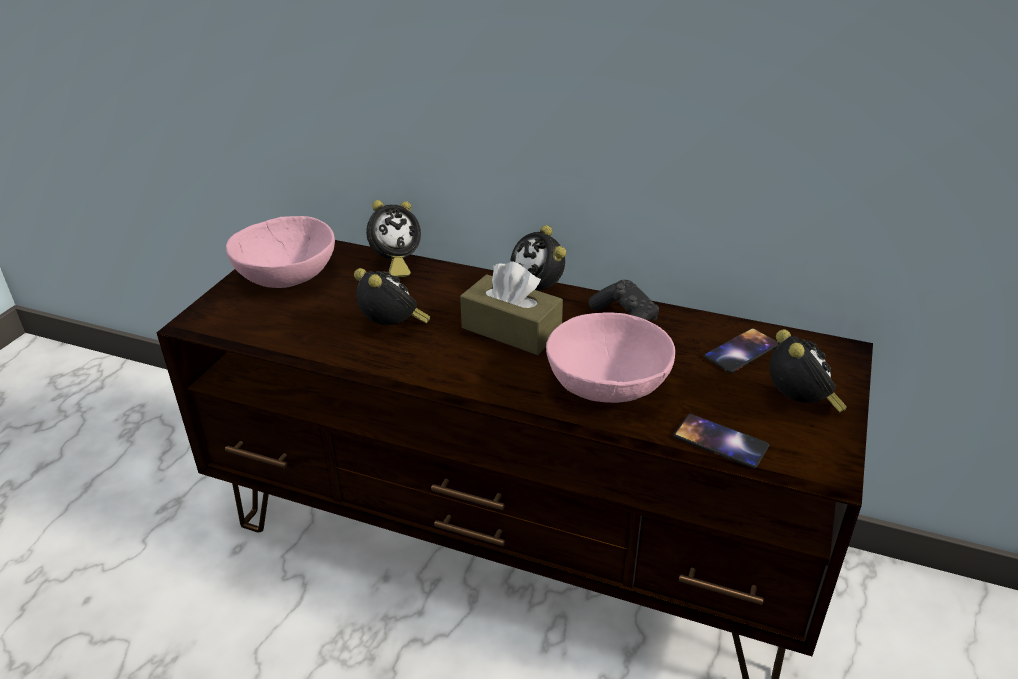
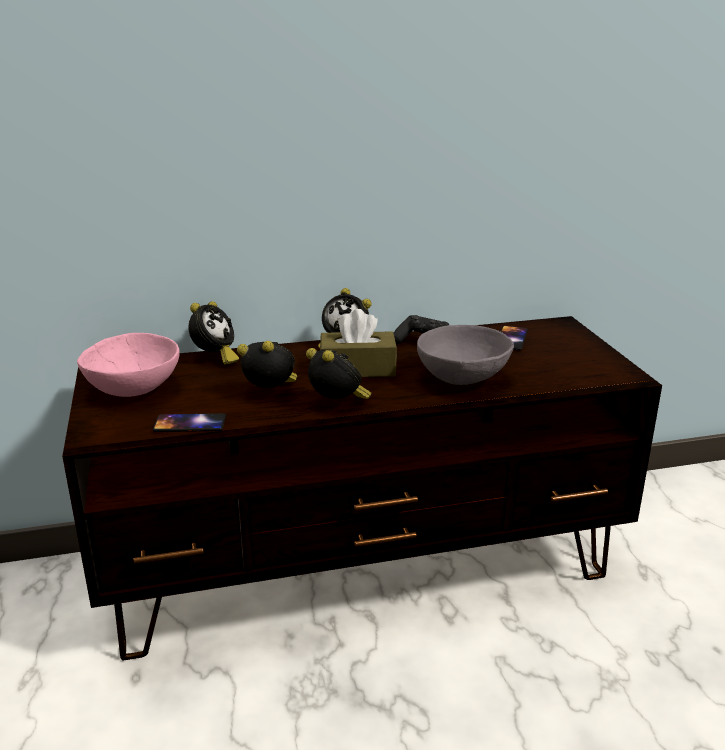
camera: 35 degrees left, 10 degrees down
pink bowl [546,312,675,403] -> grey bowl [417,325,514,385]
phone [674,414,769,469] -> phone moved to [153,413,226,432]
alarm clock [769,330,847,412] -> alarm clock moved to [306,348,372,399]

